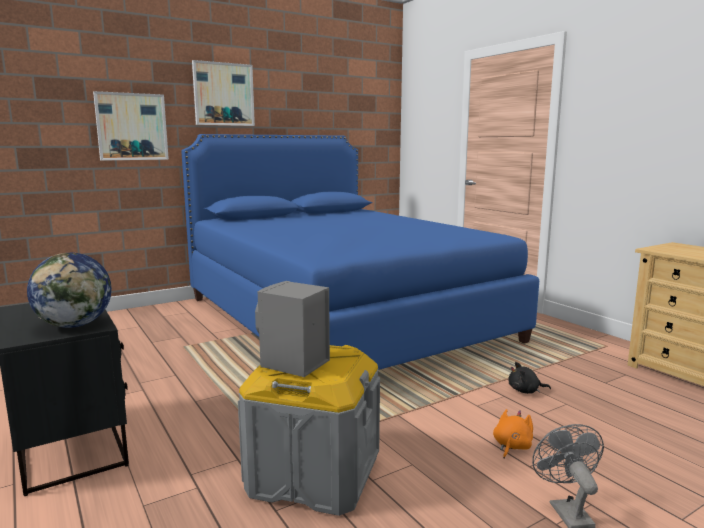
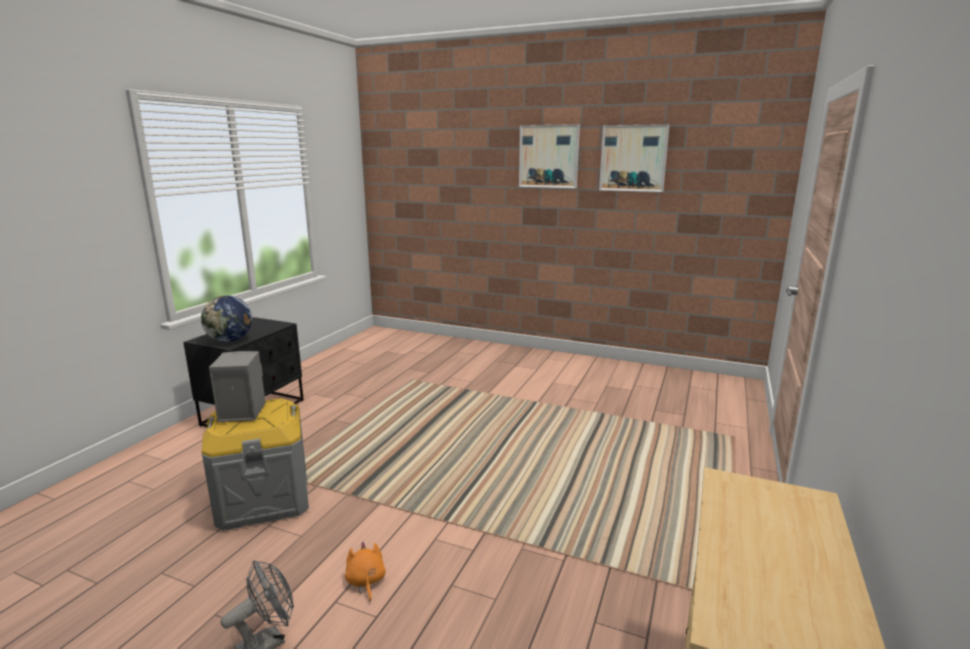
camera: 55 degrees right, 5 degrees up
picture [93,91,169,161] -> picture moved to [599,124,670,192]
blue bed [181,134,539,370] -> none
orange plush toy [493,409,533,459] -> orange plush toy turned 105 degrees counterclockwise [345,542,386,602]
black plush toy [508,362,551,394] -> none

